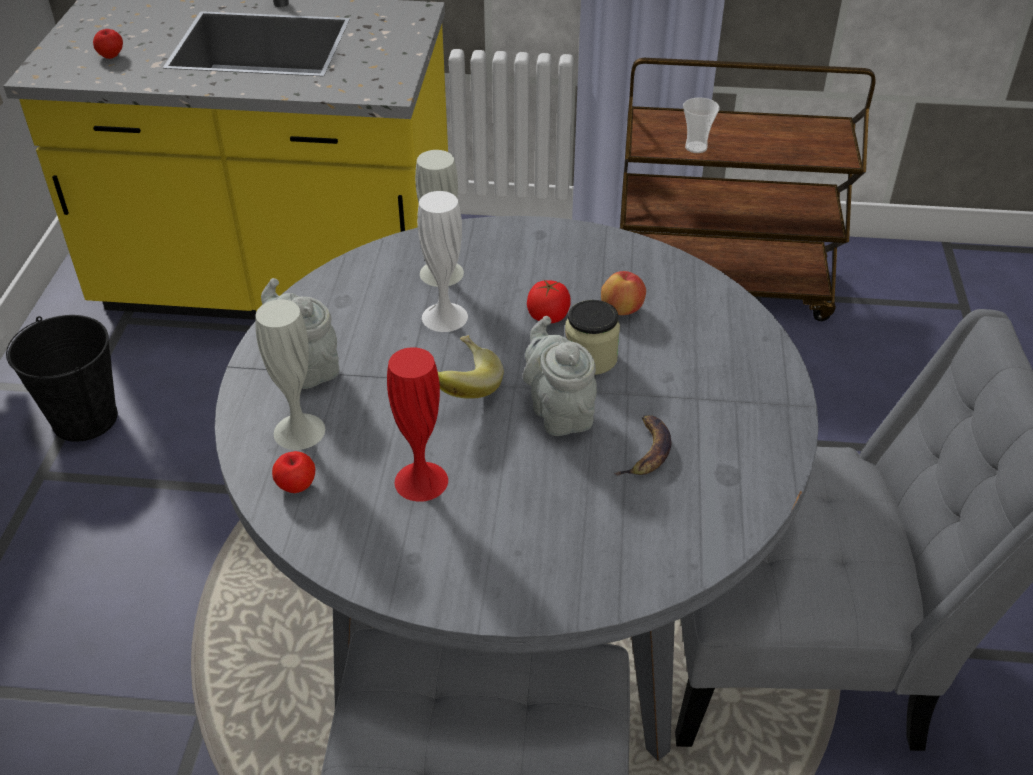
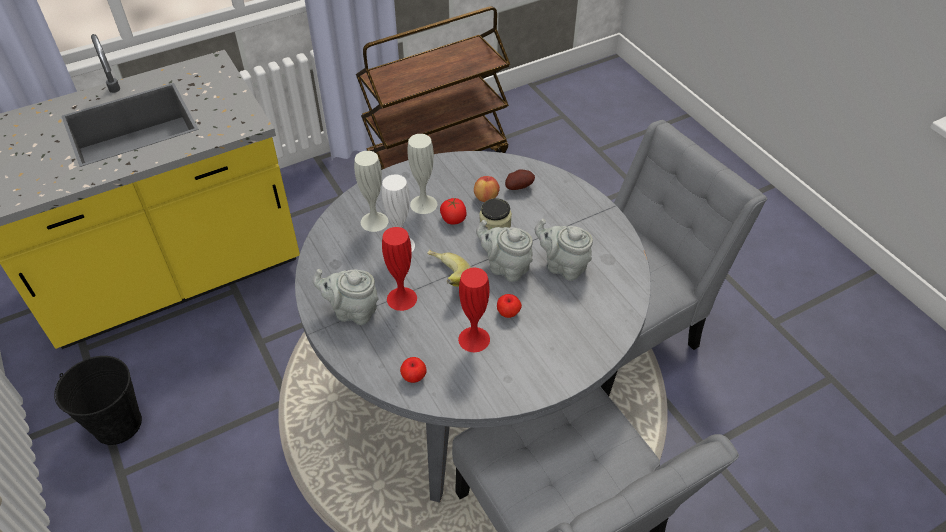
camera: 35 degrees left, 5 degrees up
apple [93,29,123,59] -> apple moved to [497,294,522,318]
white vase [255,299,325,450] -> white vase moved to [407,134,437,214]
banana [614,415,671,475] -> grey teapot [535,219,593,281]
cup [683,98,720,153] -> none
none -> red vase [382,227,417,311]
none -> potato [505,170,535,190]

